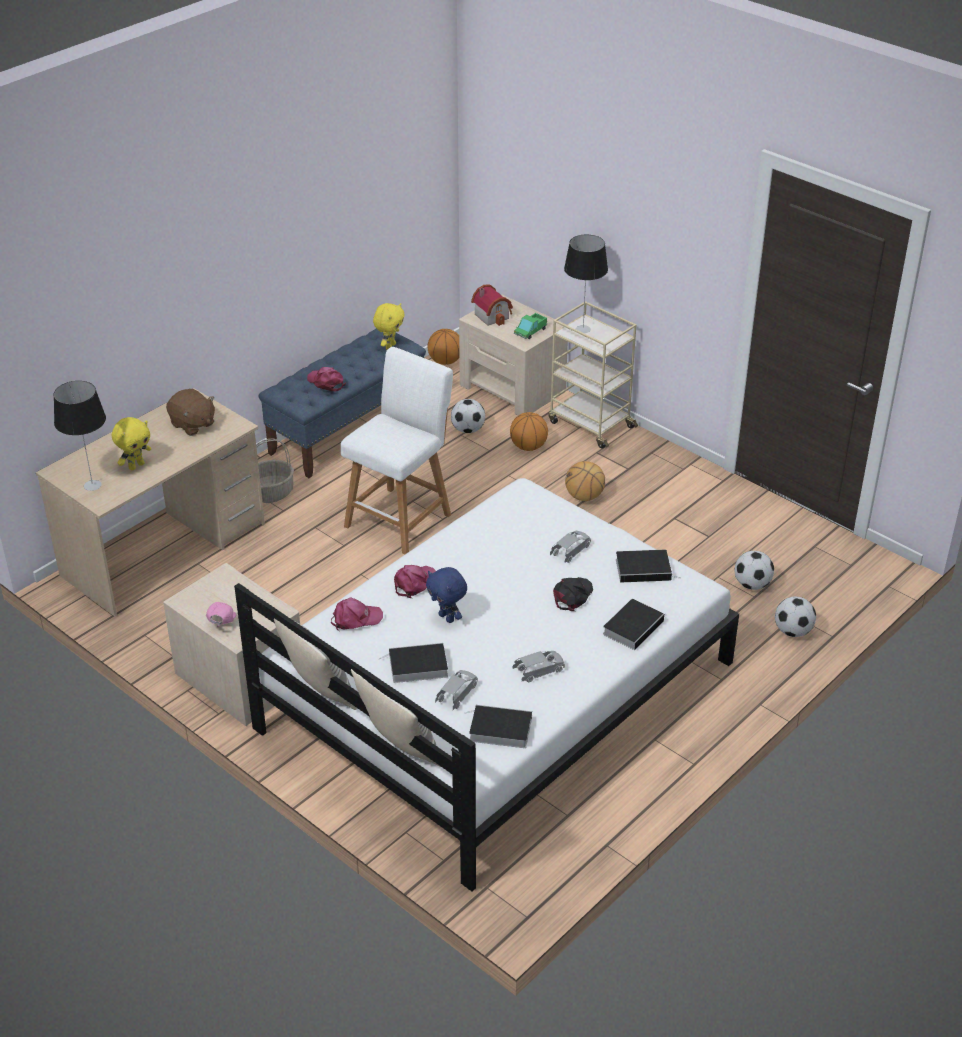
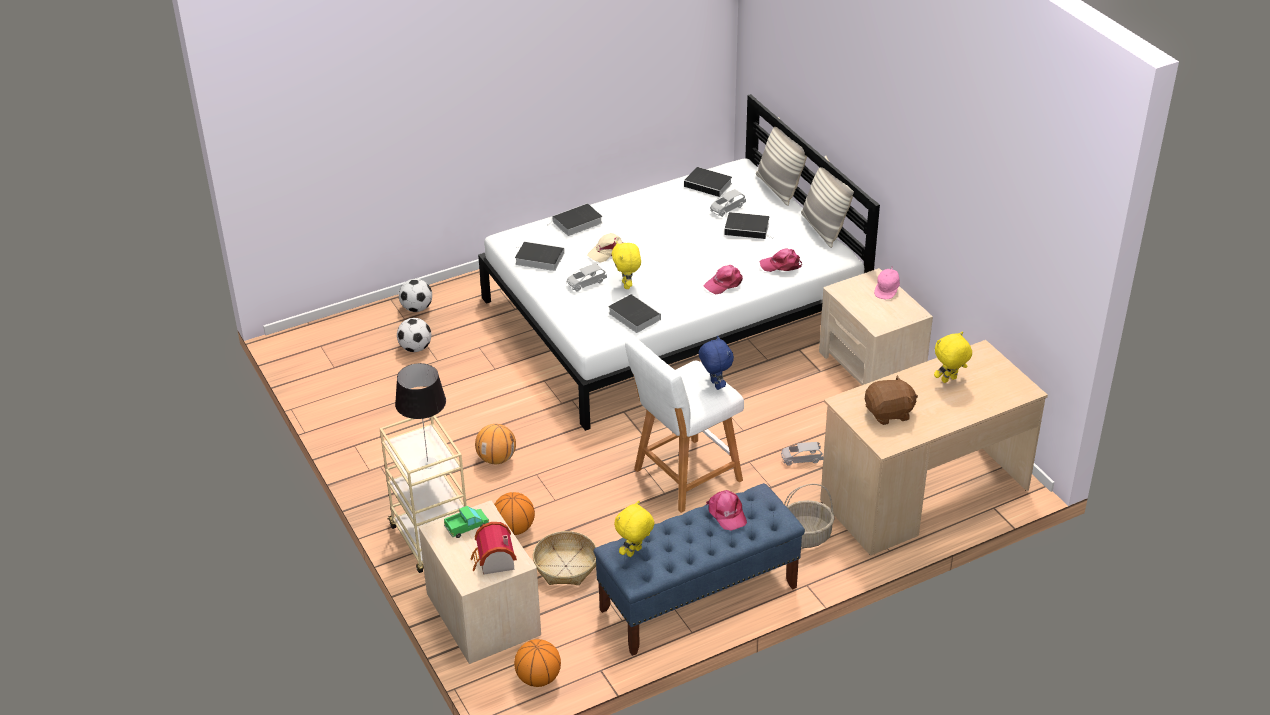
camera: 160 degrees left, 0 degrees up
table lamp [54,381,106,491] -> none
brown plush toy [166,389,215,436] -> brown plush toy turned 105 degrees clockwise [865,375,918,425]
blue plush toy [426,567,467,623] -> blue plush toy moved to [699,336,734,390]
football [451,399,485,433] -> basket [533,531,596,585]
grey toy car [513,651,565,682] -> grey toy car moved to [781,442,824,465]
black cap [553,577,593,611] -> beige cap [587,233,624,262]
none -> book [608,294,661,333]
none -> yellow plush toy [612,241,641,289]

